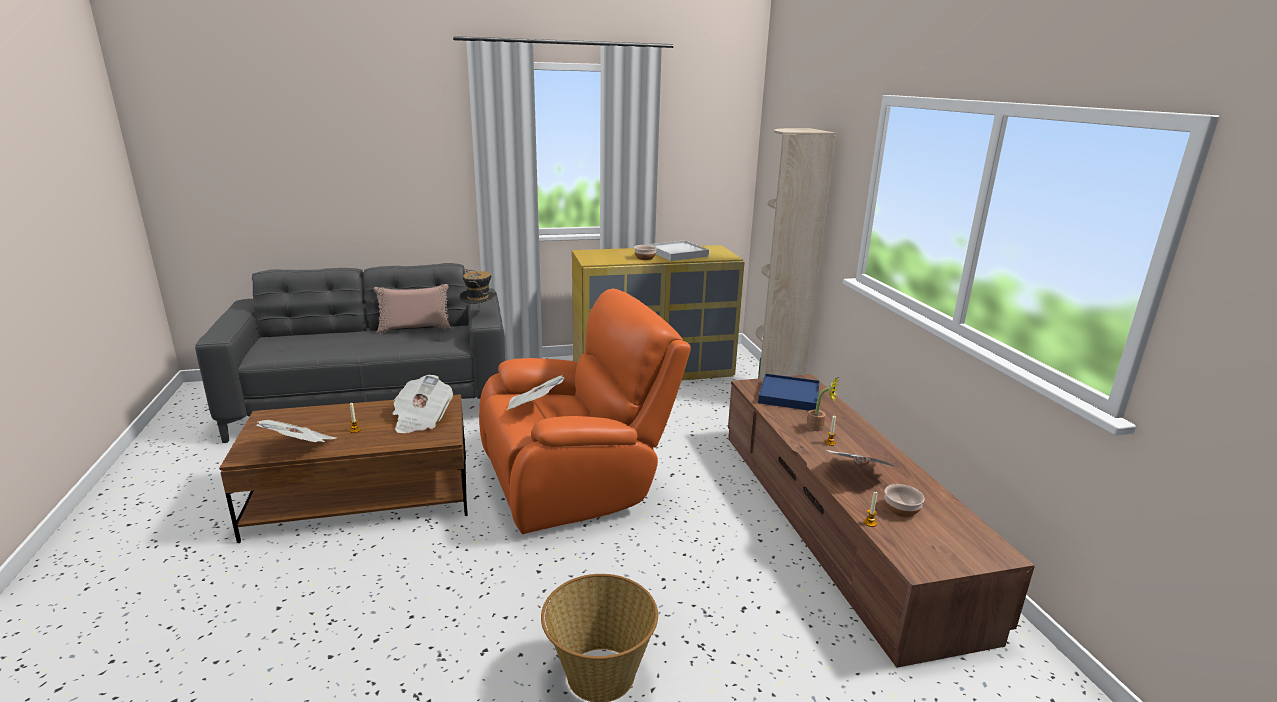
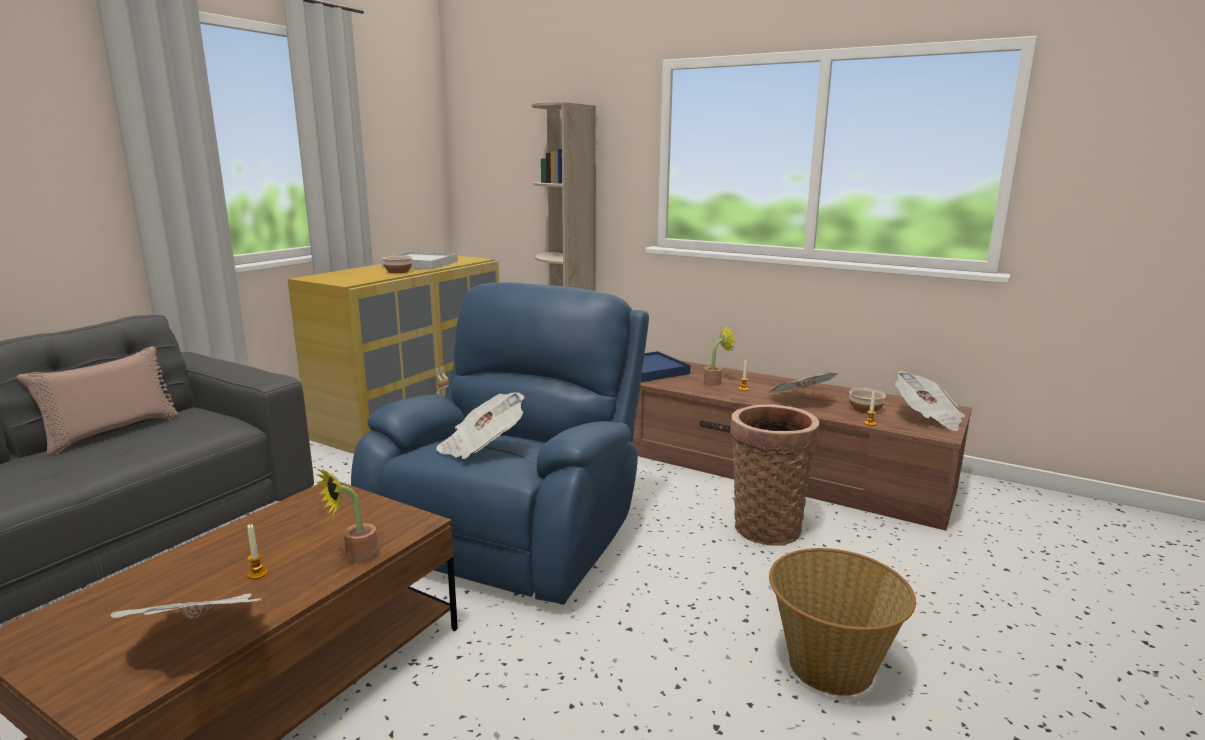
camera: 45 degrees left, 5 degrees down
newspaper [392,375,453,433] -> newspaper moved to [895,371,965,431]
hat [459,269,497,309] -> none
orange armchair [479,289,691,534] -> blue armchair [351,282,649,605]
none -> potted plant [316,469,378,564]
none -> basket [730,405,819,546]

